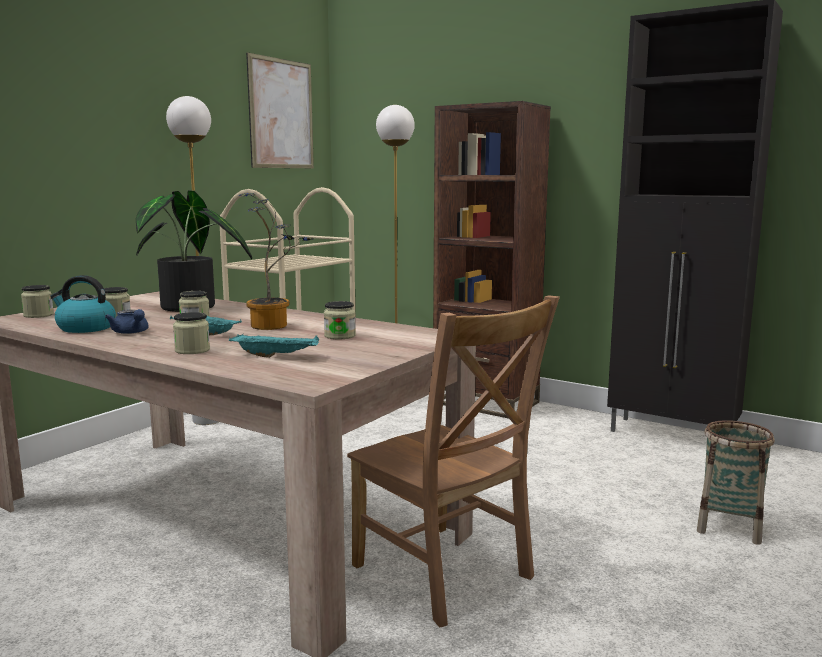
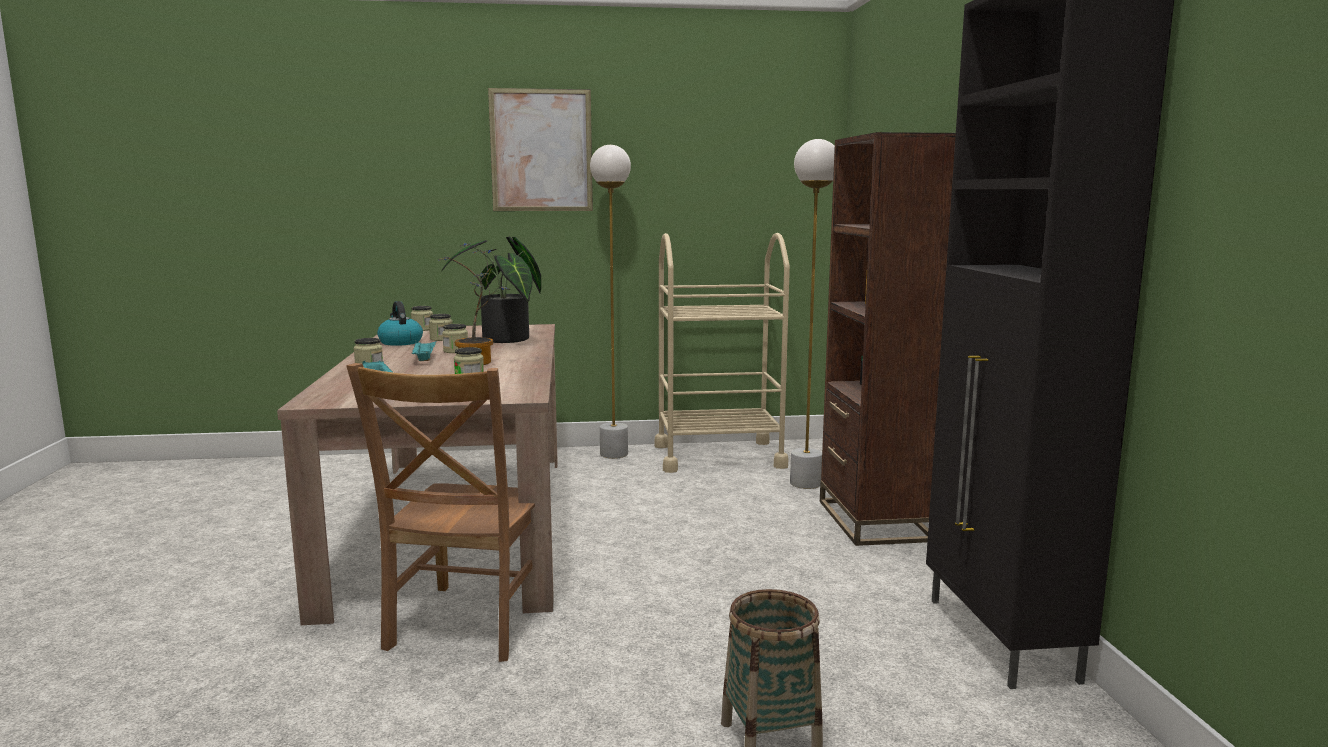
camera: 50 degrees right, 0 degrees up
blue teapot [105,309,148,334] -> none
picture [246,52,314,168] -> picture moved to [488,88,593,211]

